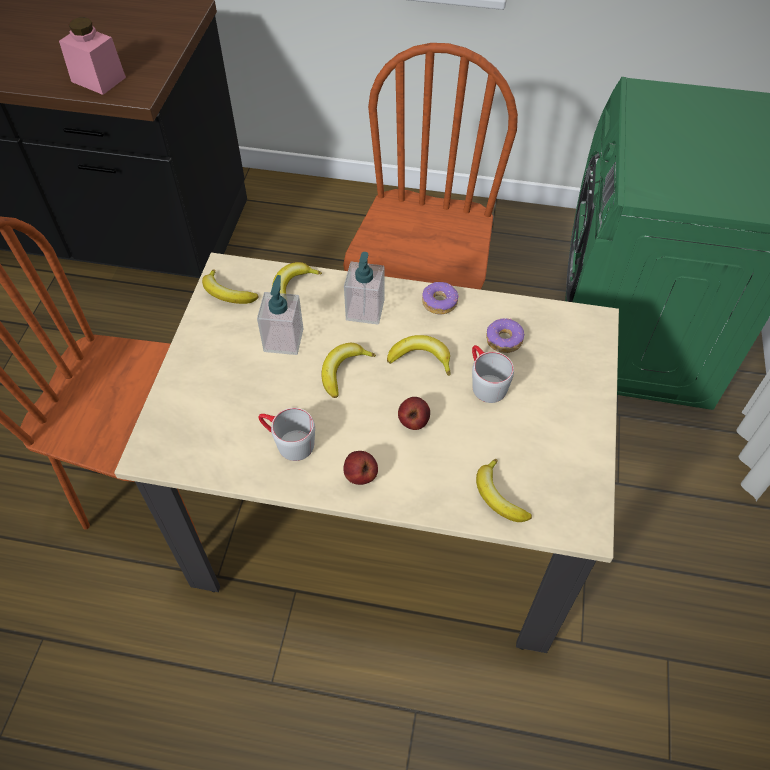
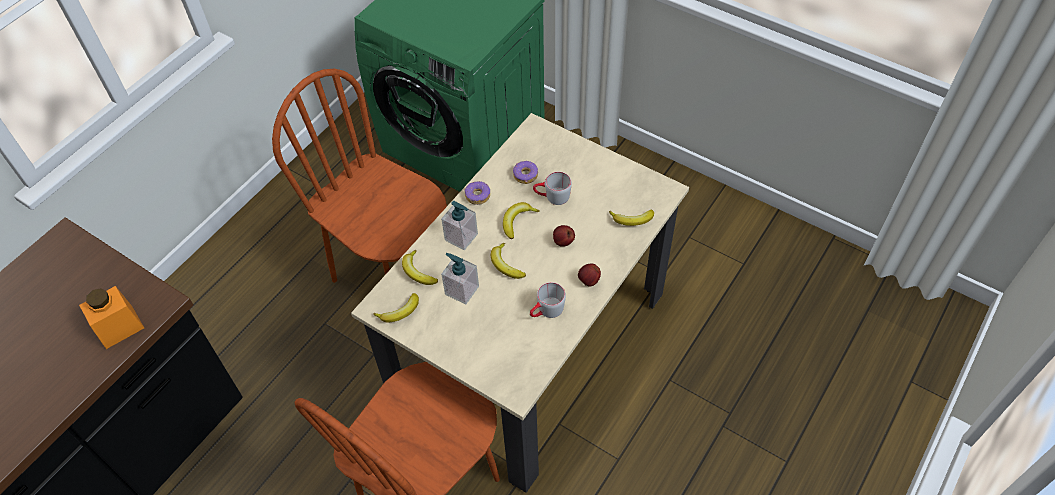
camera: 65 degrees left, 0 degrees up
pink jar [59,17,126,95] -> orange jar [79,286,144,349]

